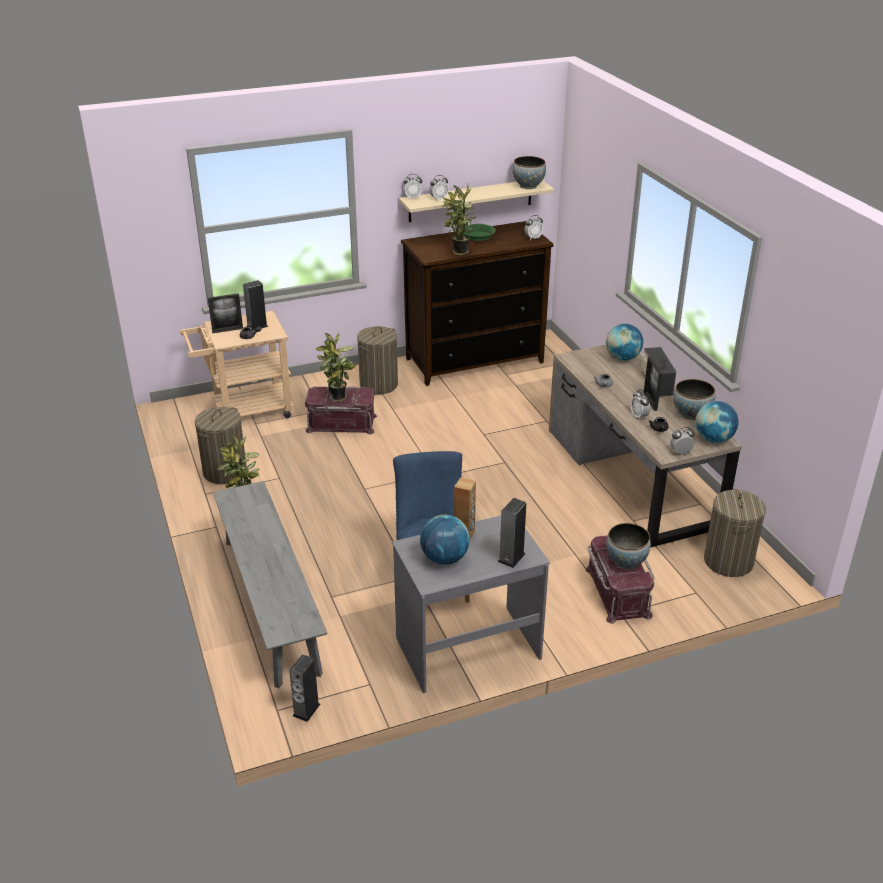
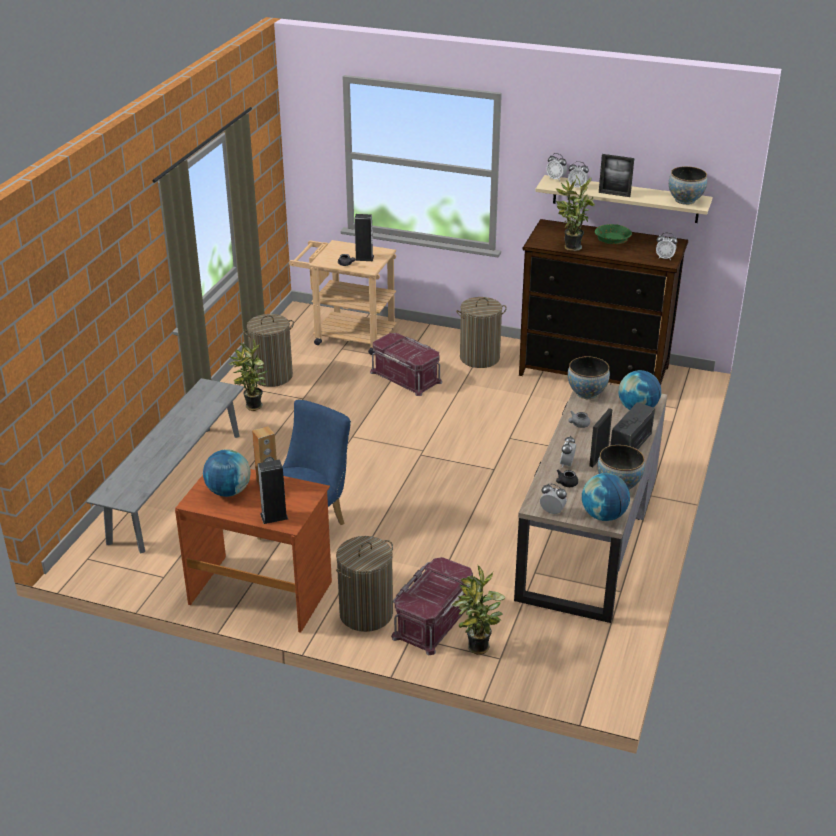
camera: 40 degrees right, 0 degrees up
picture frame [208,293,243,333] -> picture frame moved to [599,154,634,197]
speaker [289,654,320,722] -> none
potted plant [316,332,356,402] -> potted plant moved to [451,564,505,655]
grey desk [392,515,550,693] -> brown desk [175,469,332,633]
bowl [606,523,651,570] -> bowl moved to [568,356,610,399]
laundry basket [704,489,766,577] -> laundry basket moved to [336,536,393,632]

